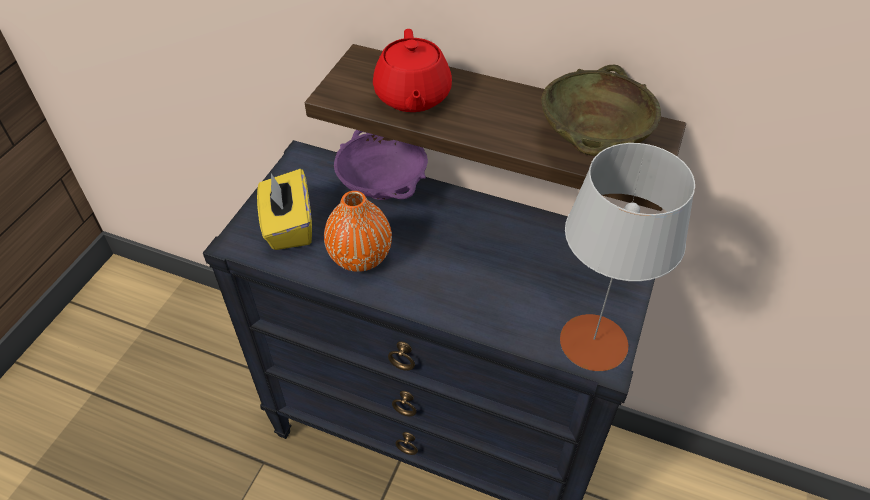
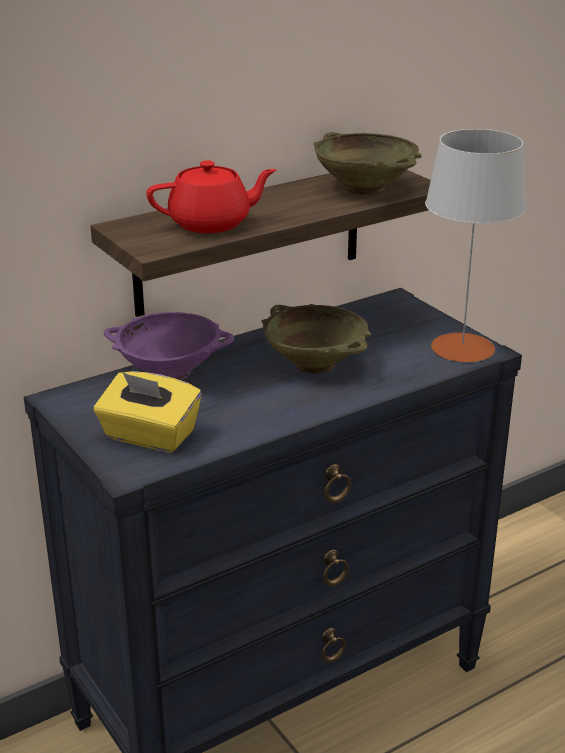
camera: 55 degrees left, 20 degrees down
orange vase [324,191,392,272] -> none
red teapot [373,29,452,112] -> red teapot turned 45 degrees counterclockwise [146,160,277,233]
none -> beige bowl [261,304,371,374]

